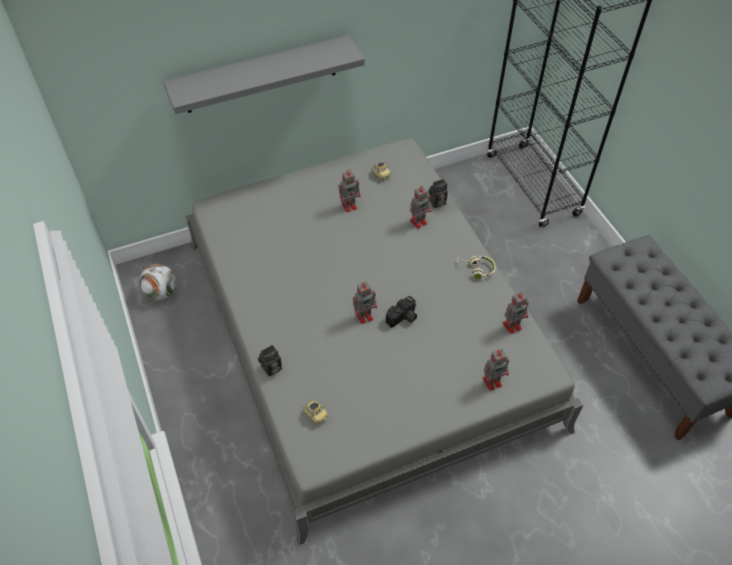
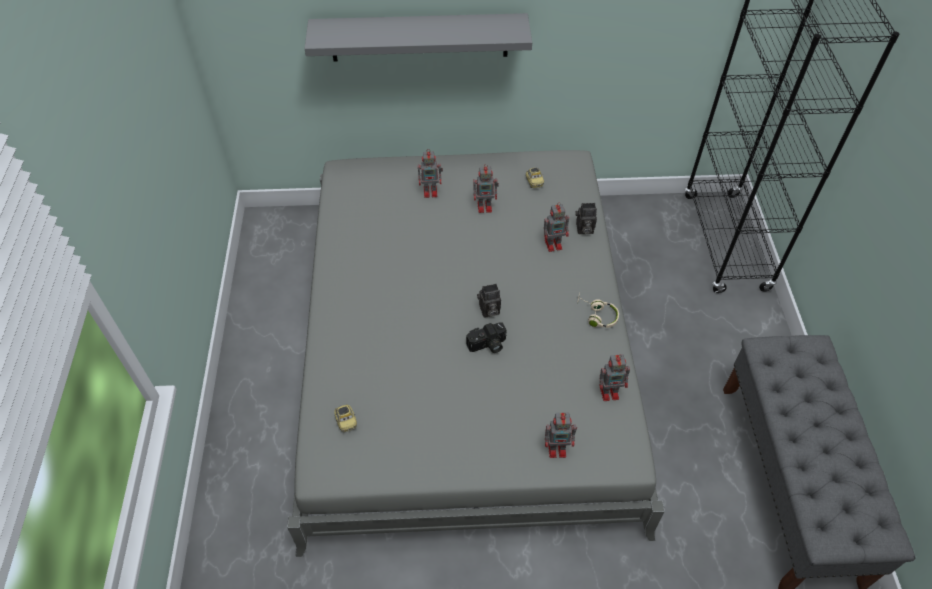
camera: 20 degrees right, 0 degrees up
football [139,264,176,300] -> none
camera [257,345,282,376] -> camera moved to [477,284,501,317]
toy robot [353,282,377,324] -> toy robot moved to [418,149,443,198]

